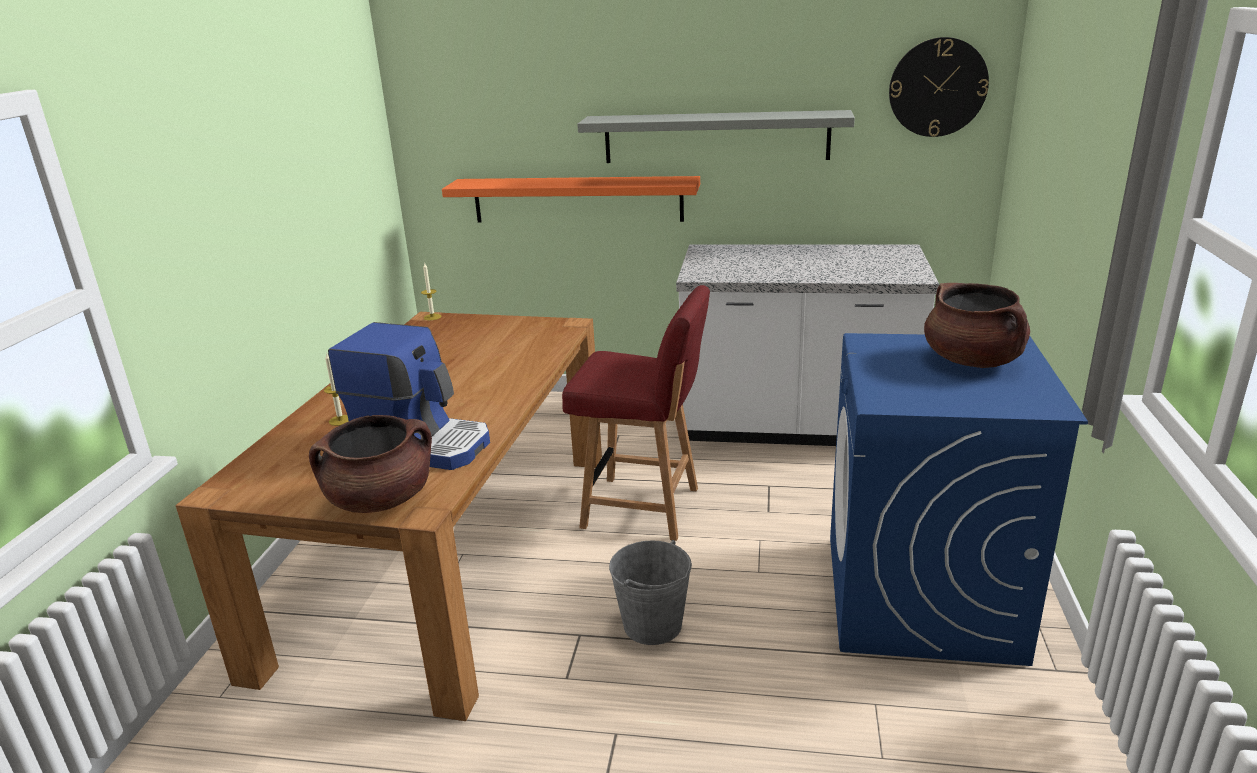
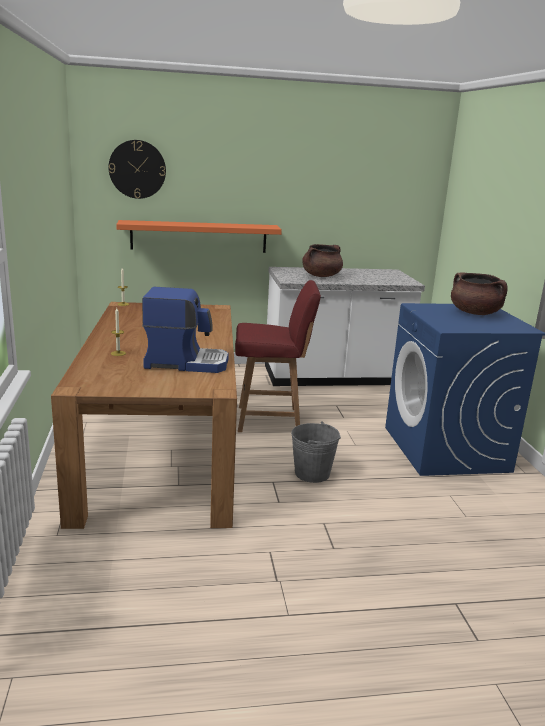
camera: 20 degrees left, 5 degrees down
brown cooking pot [309,415,432,513] -> brown cooking pot moved to [302,244,343,277]
grey shelf [577,110,855,163] -> none
wall clock [889,37,989,137] -> wall clock moved to [109,140,166,199]

